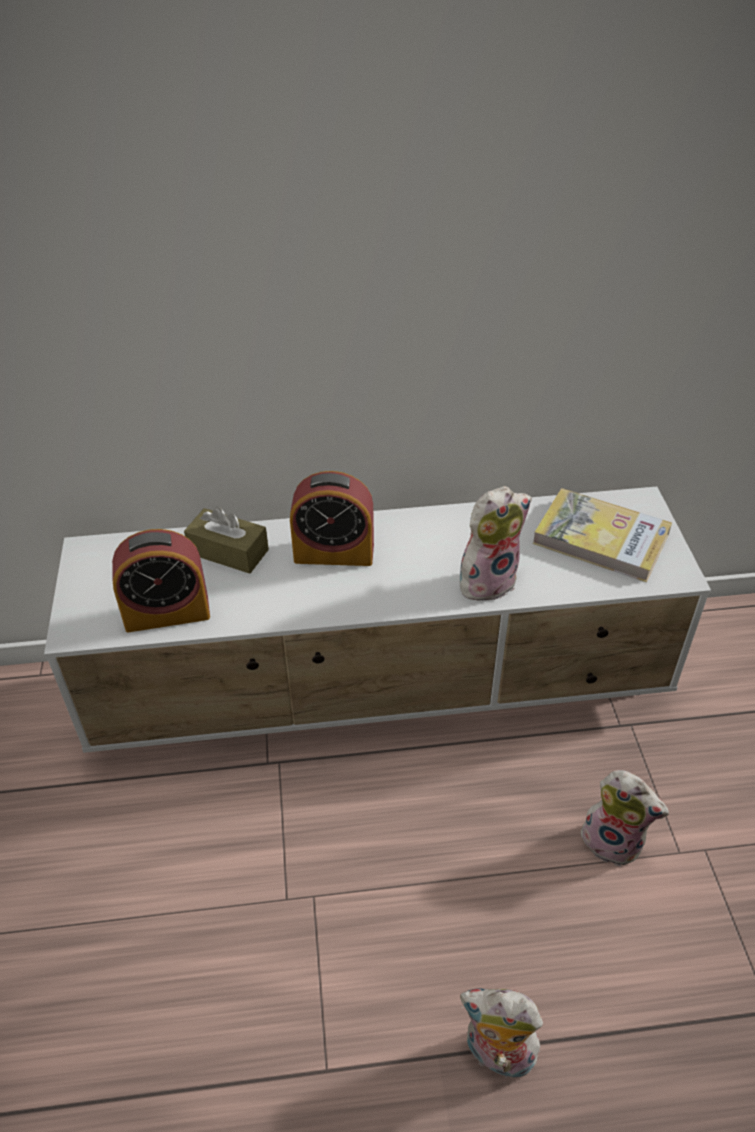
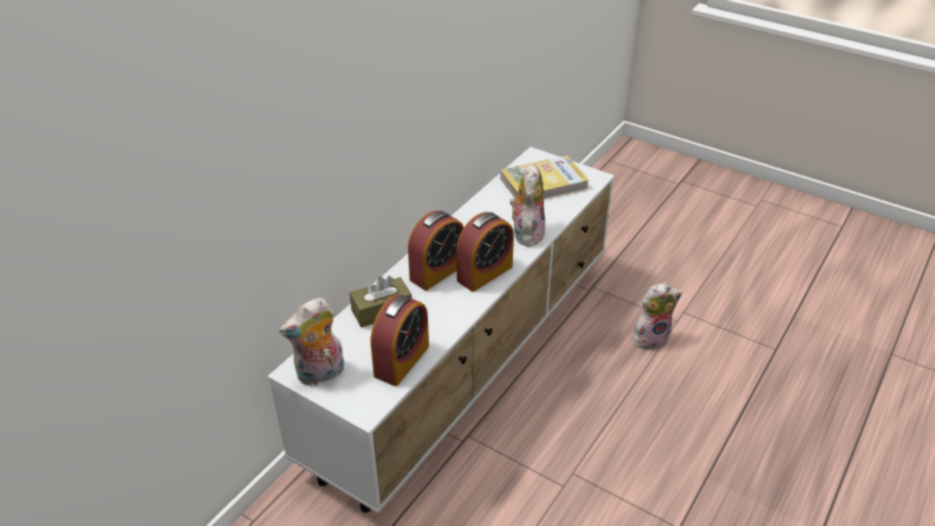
camera: 50 degrees left, 5 degrees down
plush toy [460,989,544,1083] -> plush toy moved to [279,297,344,385]
none -> alarm clock [456,212,514,292]

